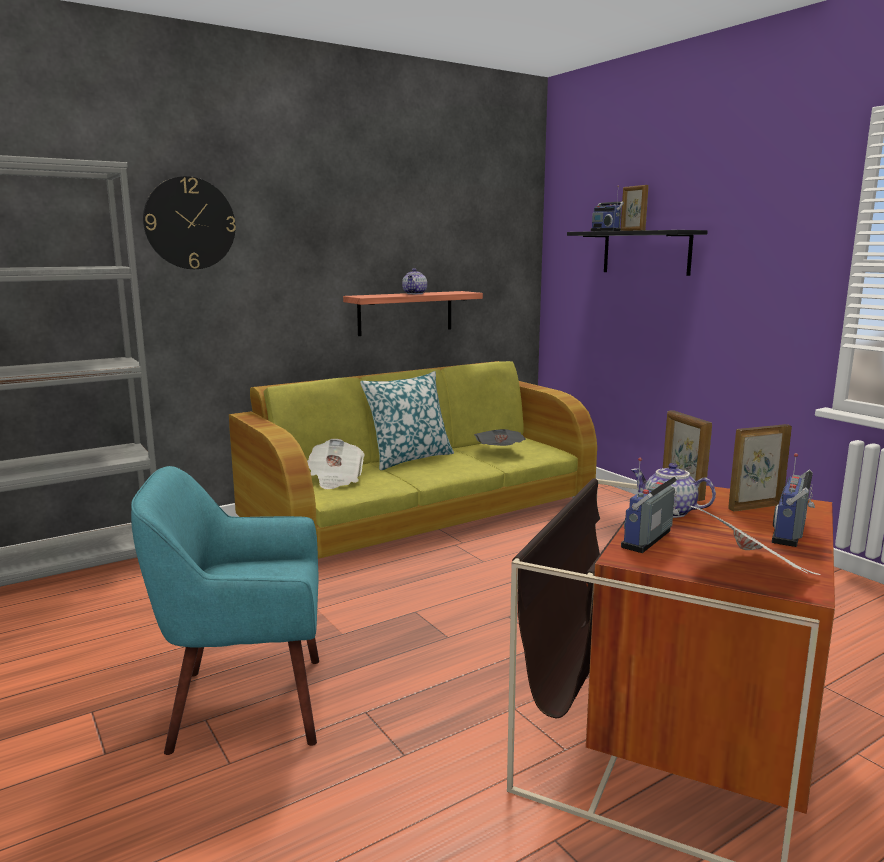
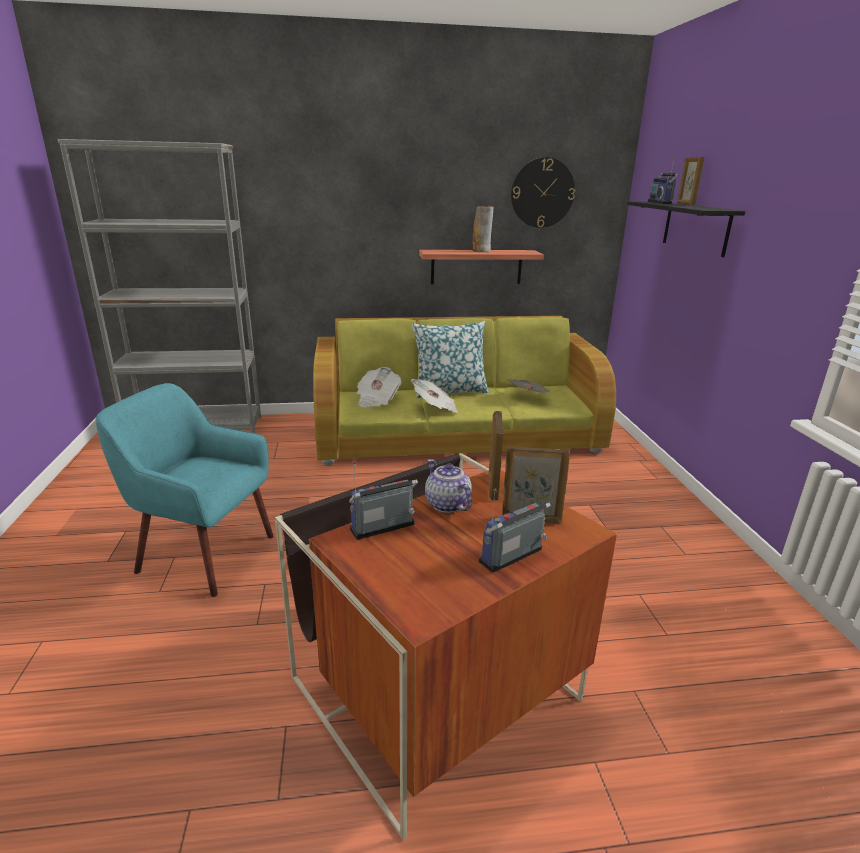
camera: 25 degrees right, 10 degrees up
wall clock [143,176,236,269] -> wall clock moved to [511,157,575,228]
teapot [402,268,427,294] -> vase [472,206,493,252]
newspaper [685,504,821,575] -> newspaper moved to [411,379,458,413]

